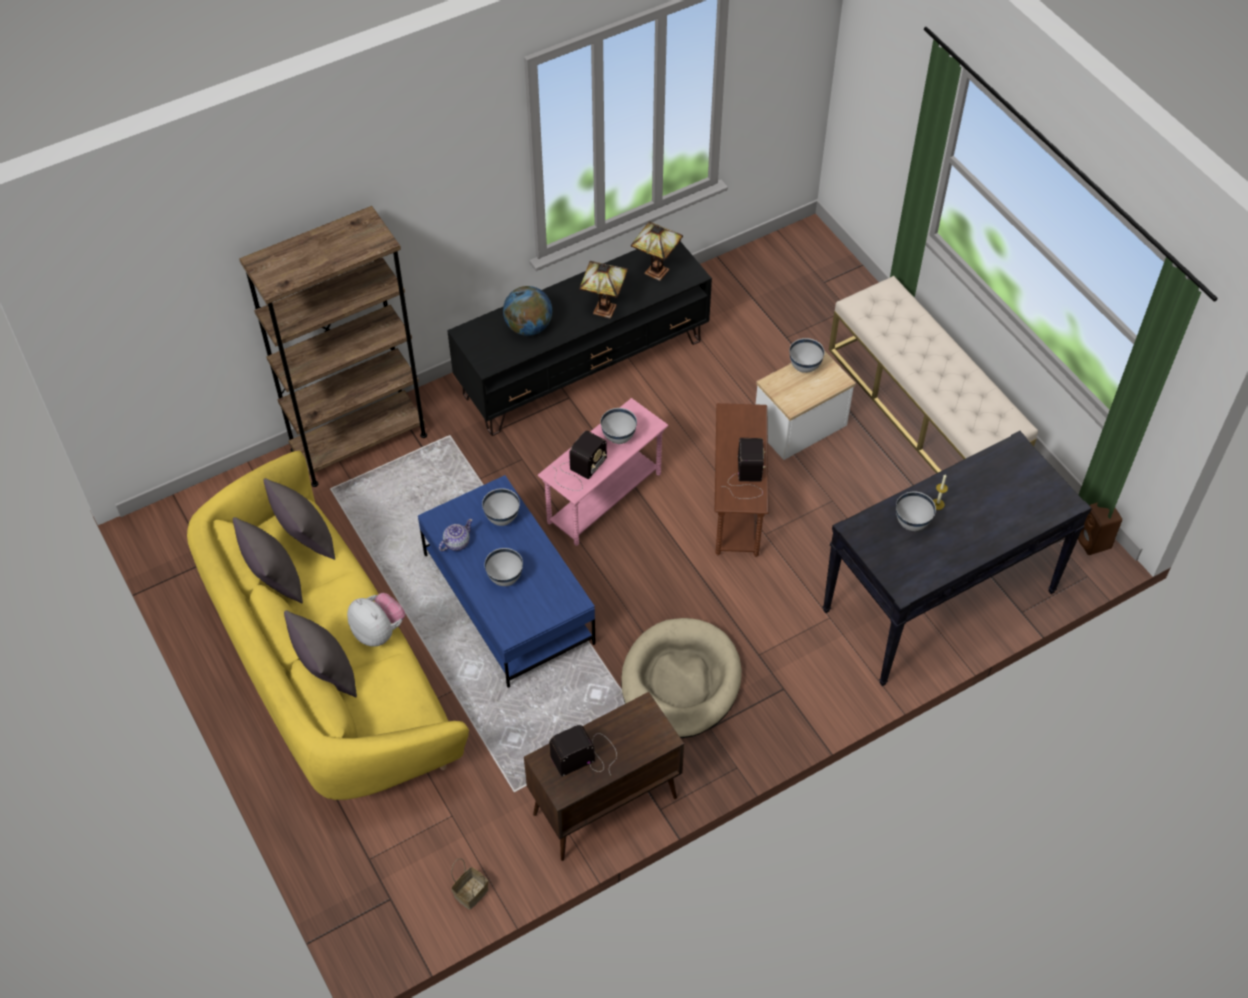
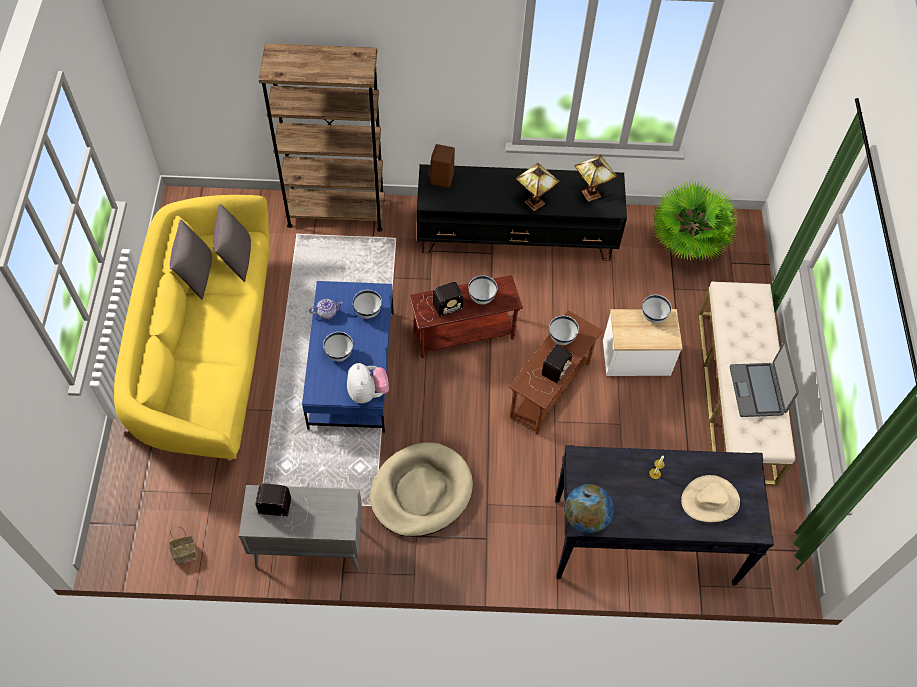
camera: 30 degrees right, 5 degrees up
grey pillow [284,610,357,697] -> none
plush toy [347,593,405,647] -> plush toy moved to [347,363,389,403]
globe [503,286,552,336] -> globe moved to [565,484,614,533]
brown cabinet [524,692,684,861] -> grey cabinet [239,485,363,571]
pink side table [538,398,668,546] -> brown side table [409,275,523,358]
white bowl [896,492,936,531] -> white bowl moved to [549,316,579,345]
brown speaker [1078,502,1122,555] -> brown speaker moved to [429,144,455,188]
none -> potted plant [652,181,738,261]
none -> beige hat [681,475,740,522]
none -> laptop [730,341,799,417]

